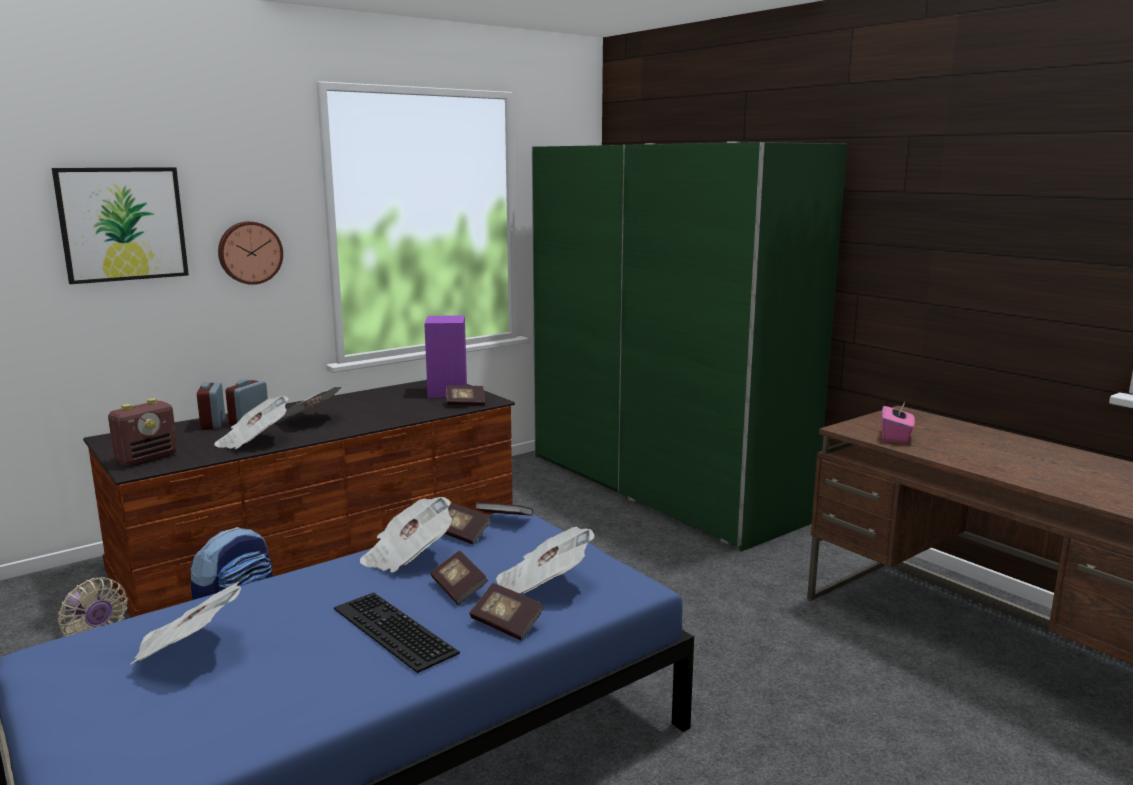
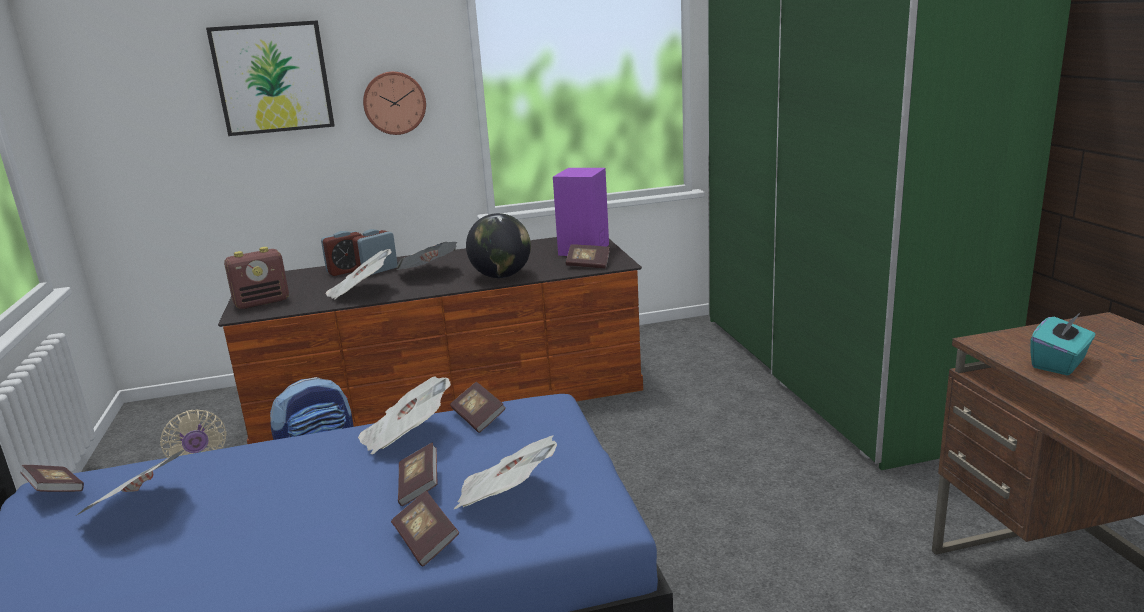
camera: 25 degrees right, 5 degrees up
alarm clock [197,382,225,429] -> alarm clock turned 135 degrees counterclockwise [321,231,361,276]
keyboard [334,592,460,673] -> none
book [475,502,533,516] -> book moved to [20,465,84,492]
pink tissue box [881,400,915,443] -> turquoise tissue box [1030,312,1095,375]
none -> globe [466,213,531,278]

